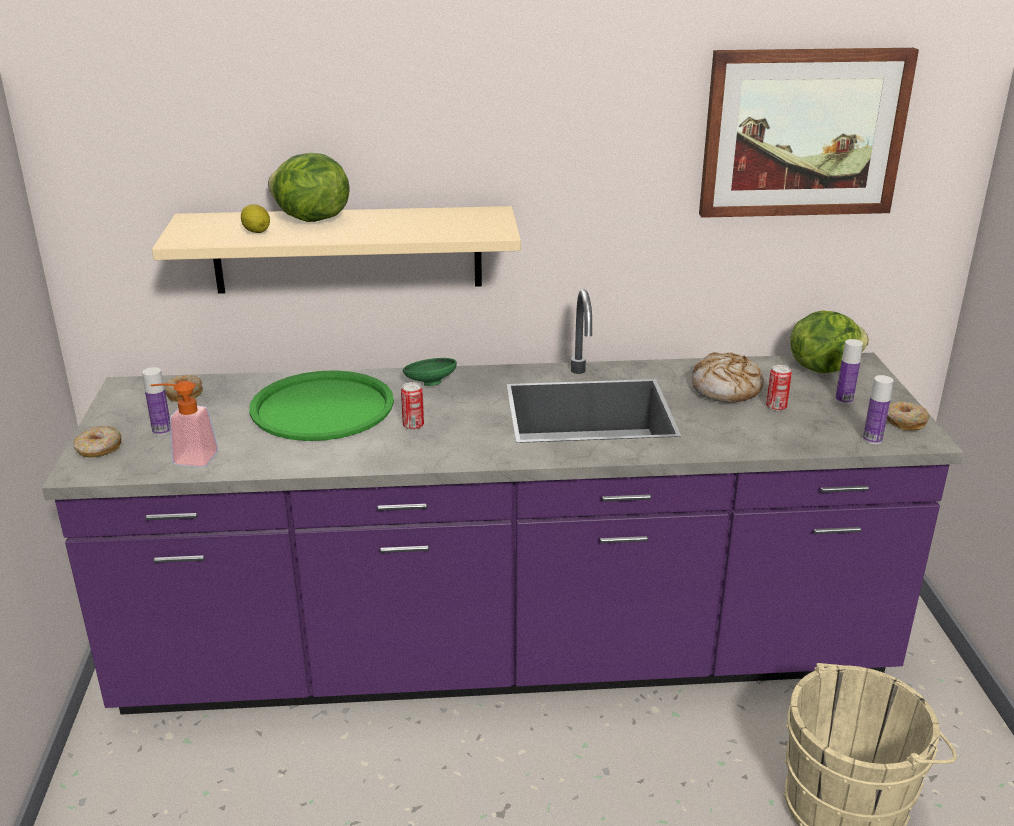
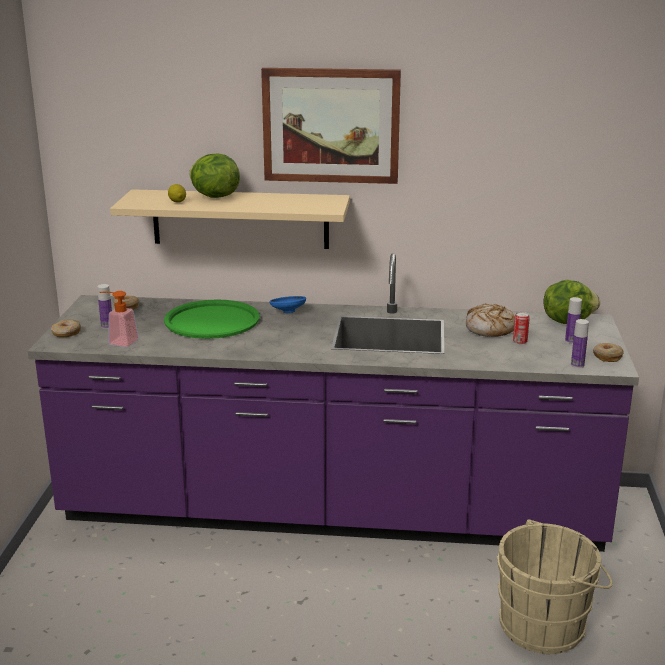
camera: 10 degrees right, 5 degrees down
can [401,382,424,430] -> none
green bowl [403,358,457,386] -> blue bowl [269,296,306,313]
picture [699,48,919,218] -> picture moved to [261,68,401,184]

